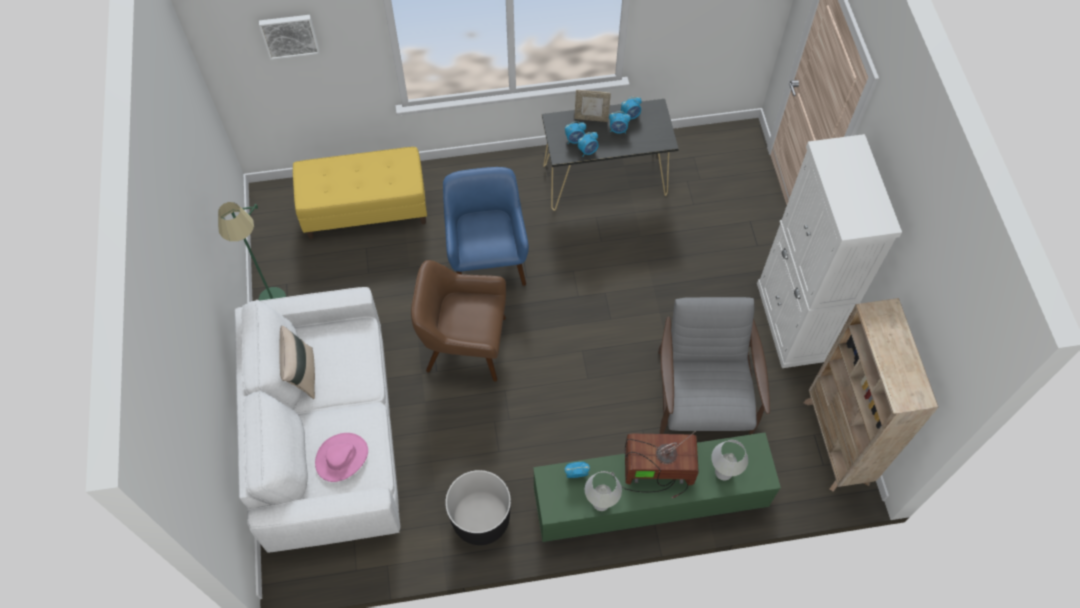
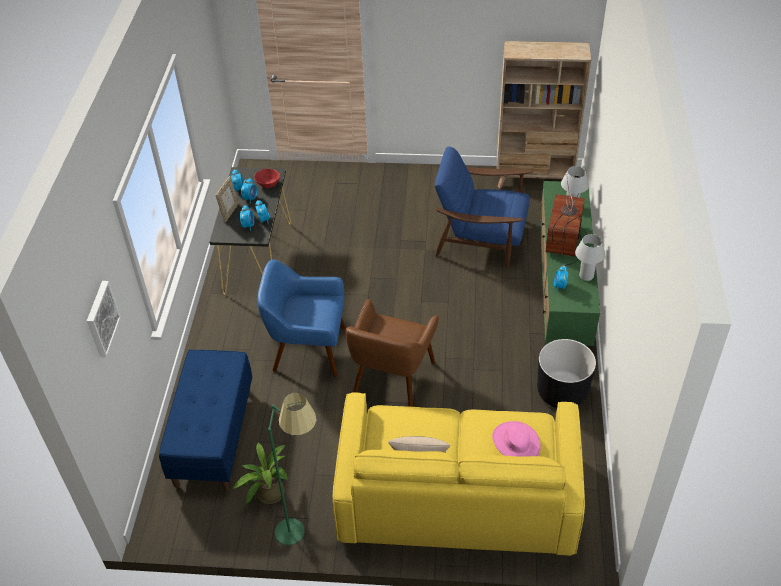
camera: 75 degrees left, 15 degrees down
white sofa [235,287,401,553] -> yellow sofa [333,393,585,556]
yellow bench [293,147,427,239] -> blue bench [159,350,252,491]
grey armchair [658,297,770,435] -> blue armchair [435,147,534,269]
white cabinet [757,134,902,368] -> none
none -> potted plant [232,442,289,504]
none -> red bowl [254,168,280,188]

